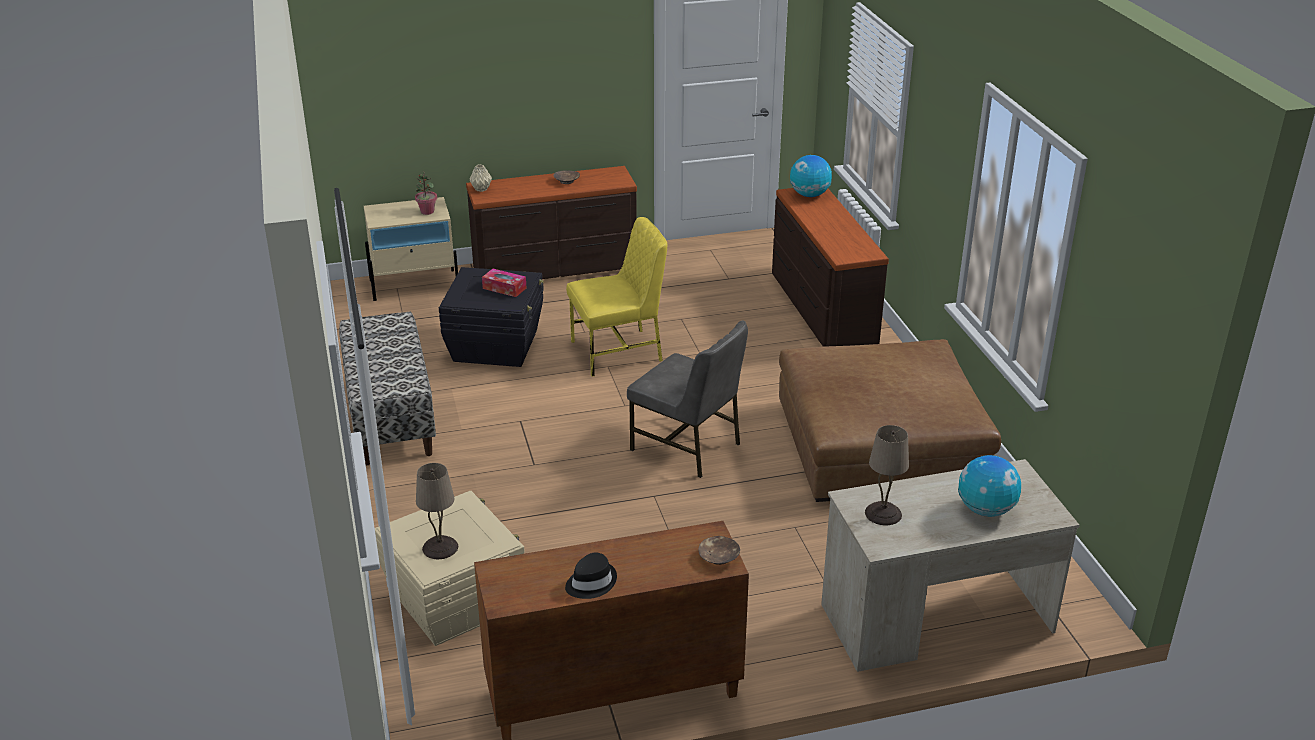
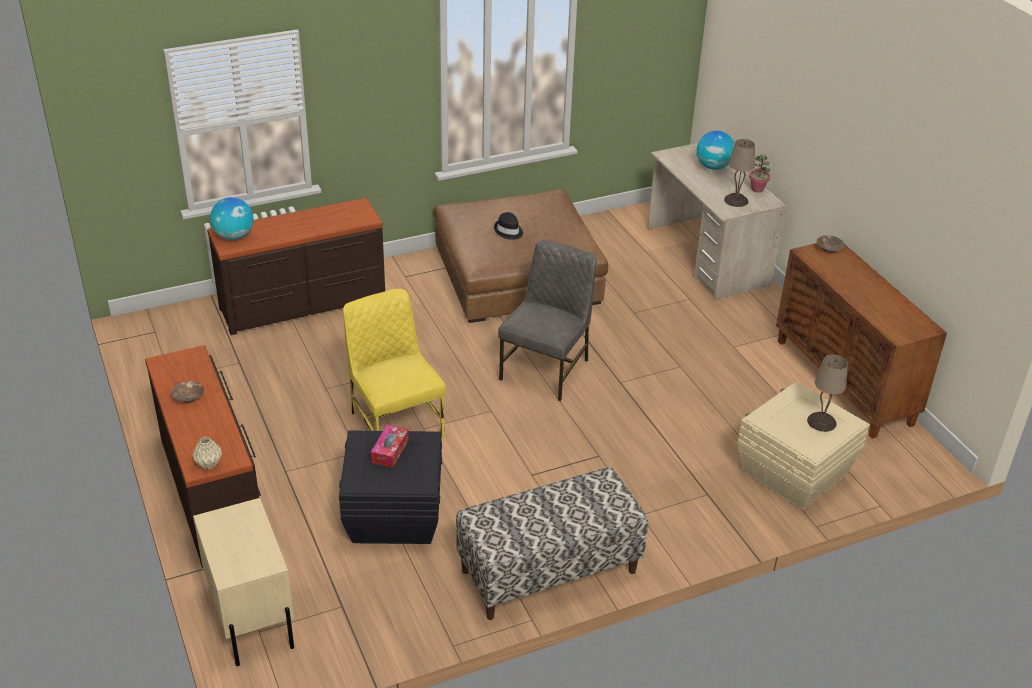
camera: 100 degrees left, 5 degrees up
potted plant [415,171,437,215] -> potted plant moved to [749,154,771,193]
black hat [565,553,617,599] -> black hat moved to [494,212,523,240]

